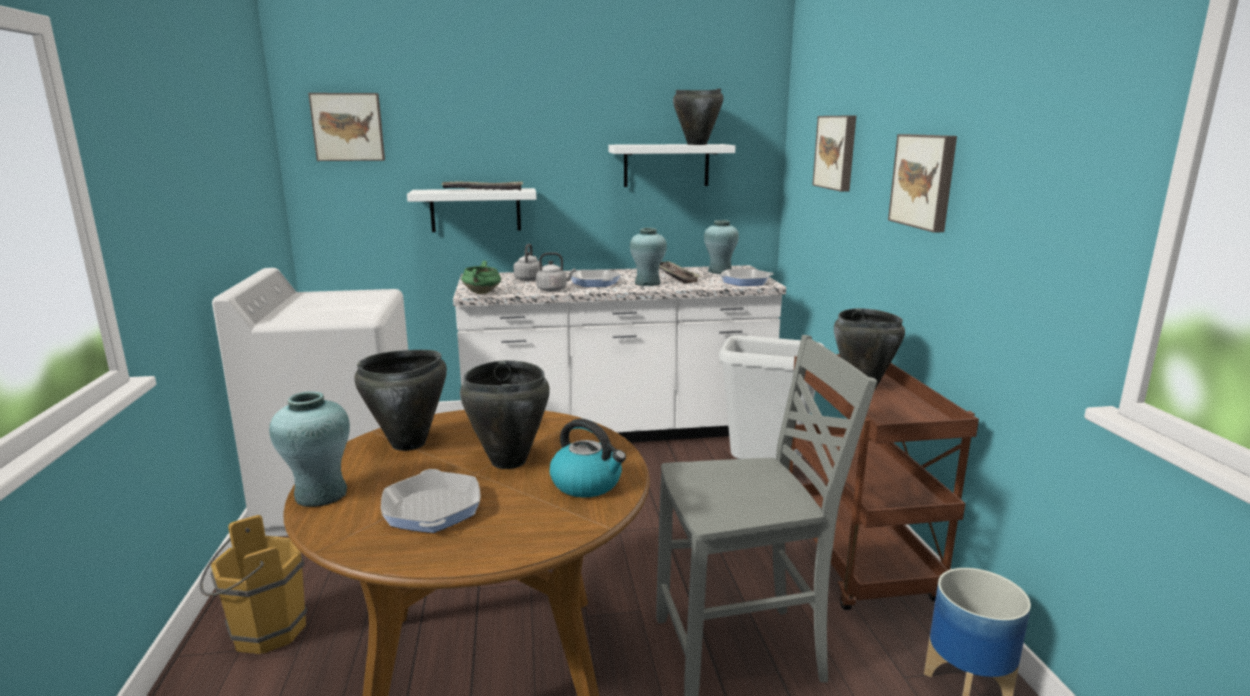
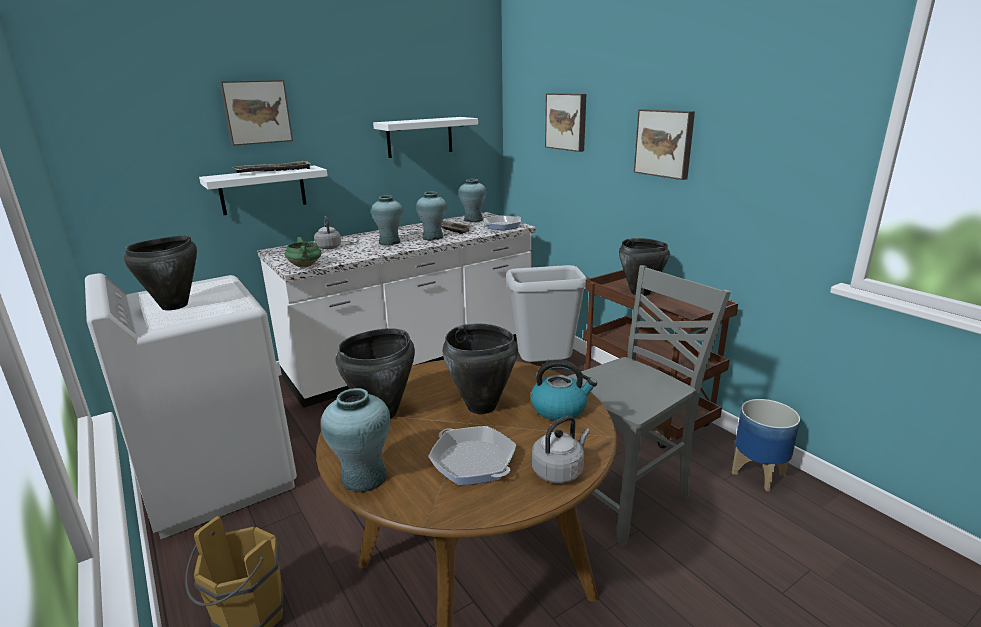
camera: 25 degrees left, 5 degrees up
picture [308,93,385,161] -> picture moved to [220,80,293,146]
grey kettle [536,252,575,291] -> grey kettle moved to [532,416,590,483]
frying pan [571,270,621,287] -> turquoise vase [371,195,403,246]
black cooking pot [673,89,723,145] -> black cooking pot moved to [124,236,197,310]

